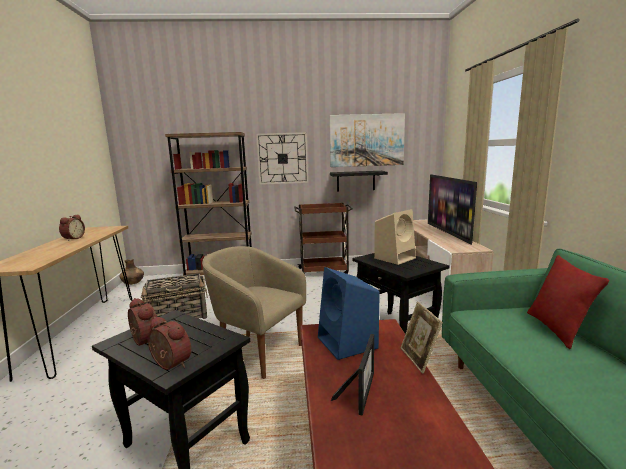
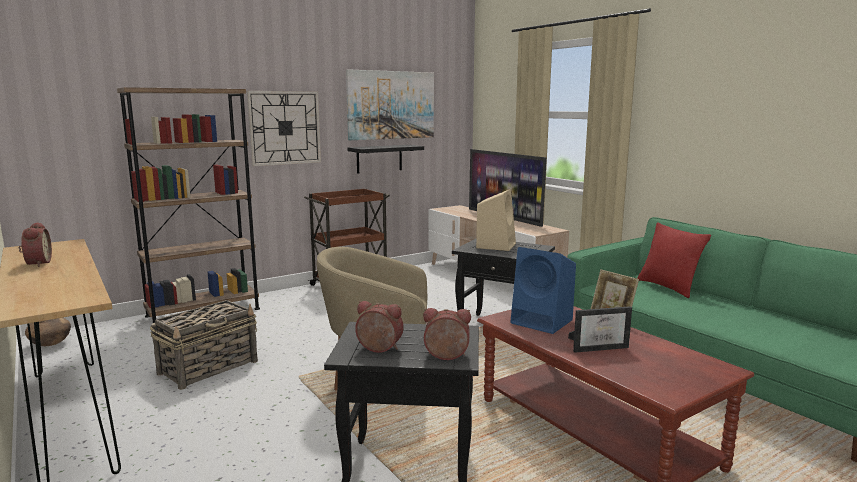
camera: 30 degrees left, 0 degrees up
picture frame [331,334,374,416] -> picture frame turned 90 degrees clockwise [568,306,632,353]

